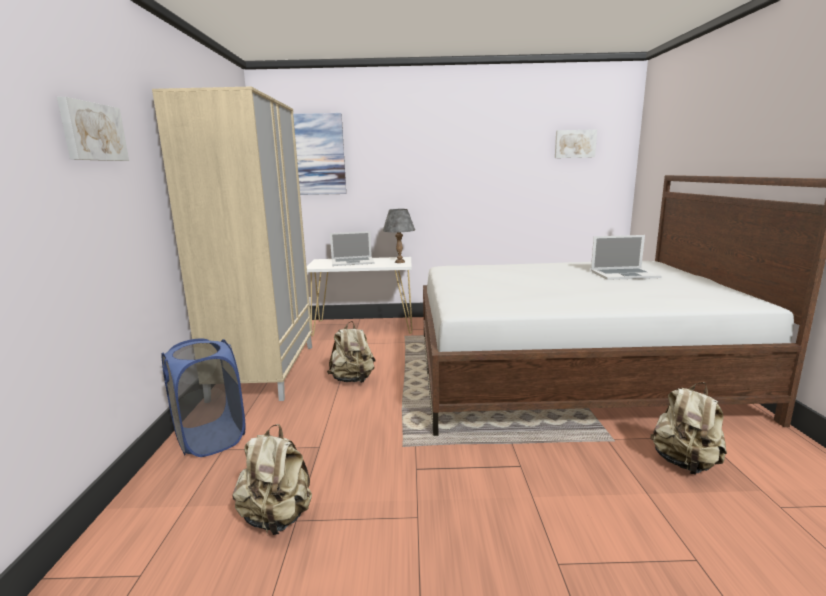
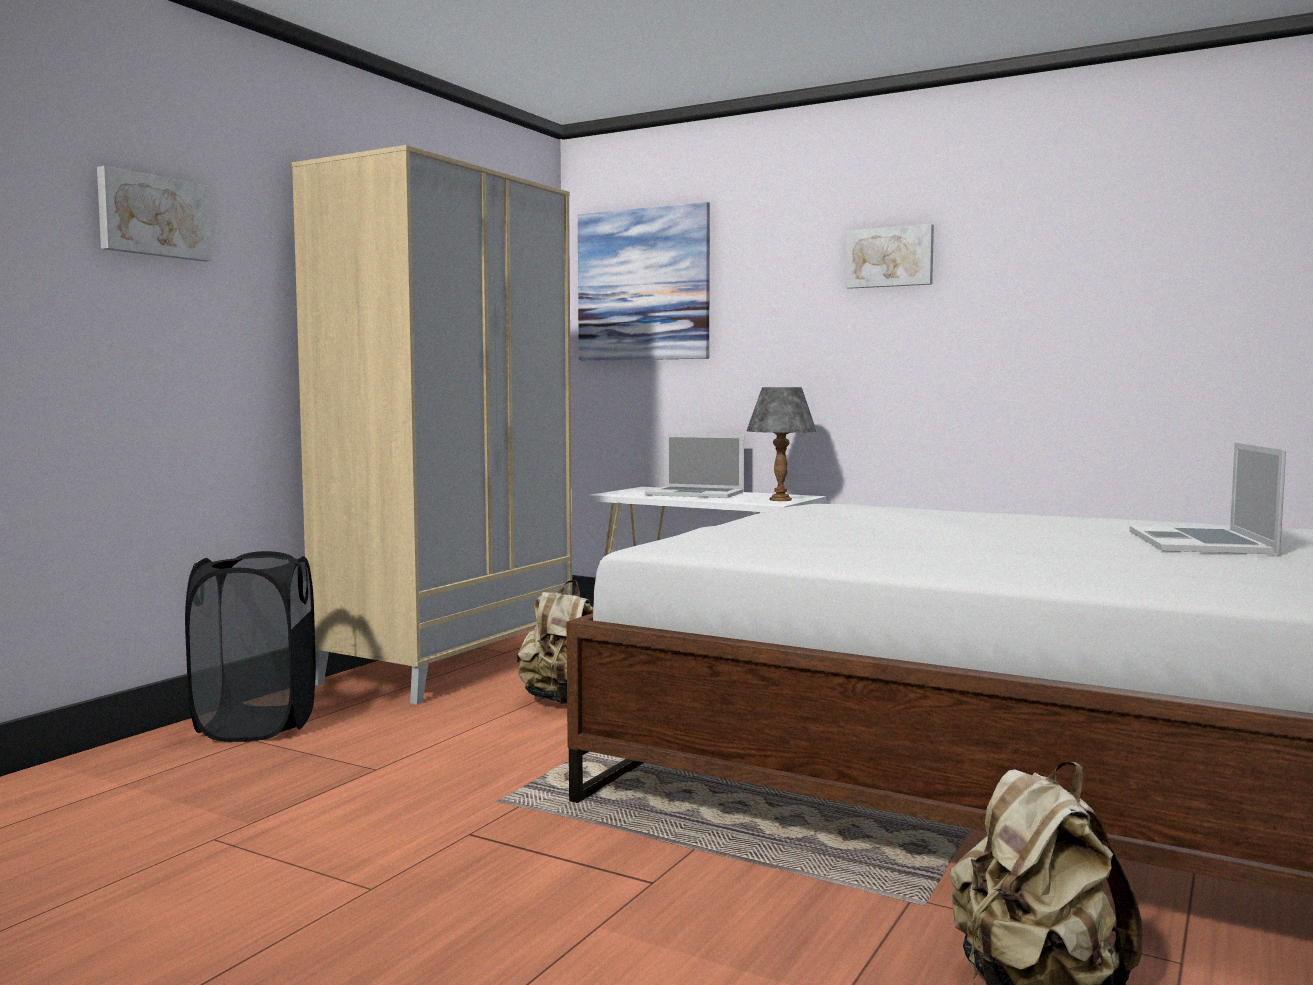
camera: 30 degrees right, 10 degrees down
blue laundry basket [161,338,245,457] -> black laundry basket [185,551,316,742]
beige backpack [232,424,312,535] -> none
picture [555,129,597,158] -> picture moved to [846,224,934,289]
laptop [591,235,661,280] -> laptop turned 75 degrees clockwise [1130,443,1286,554]

